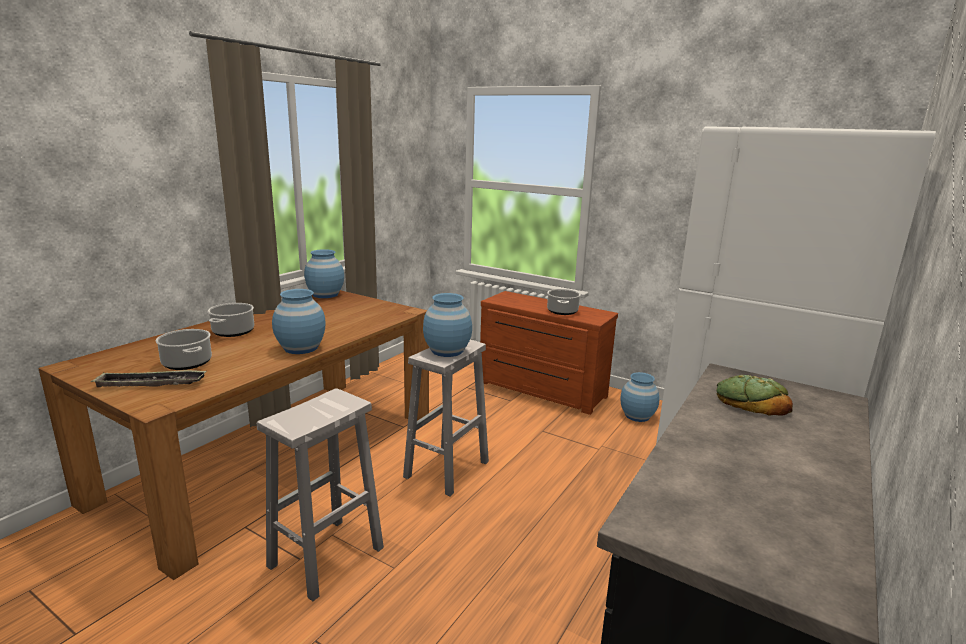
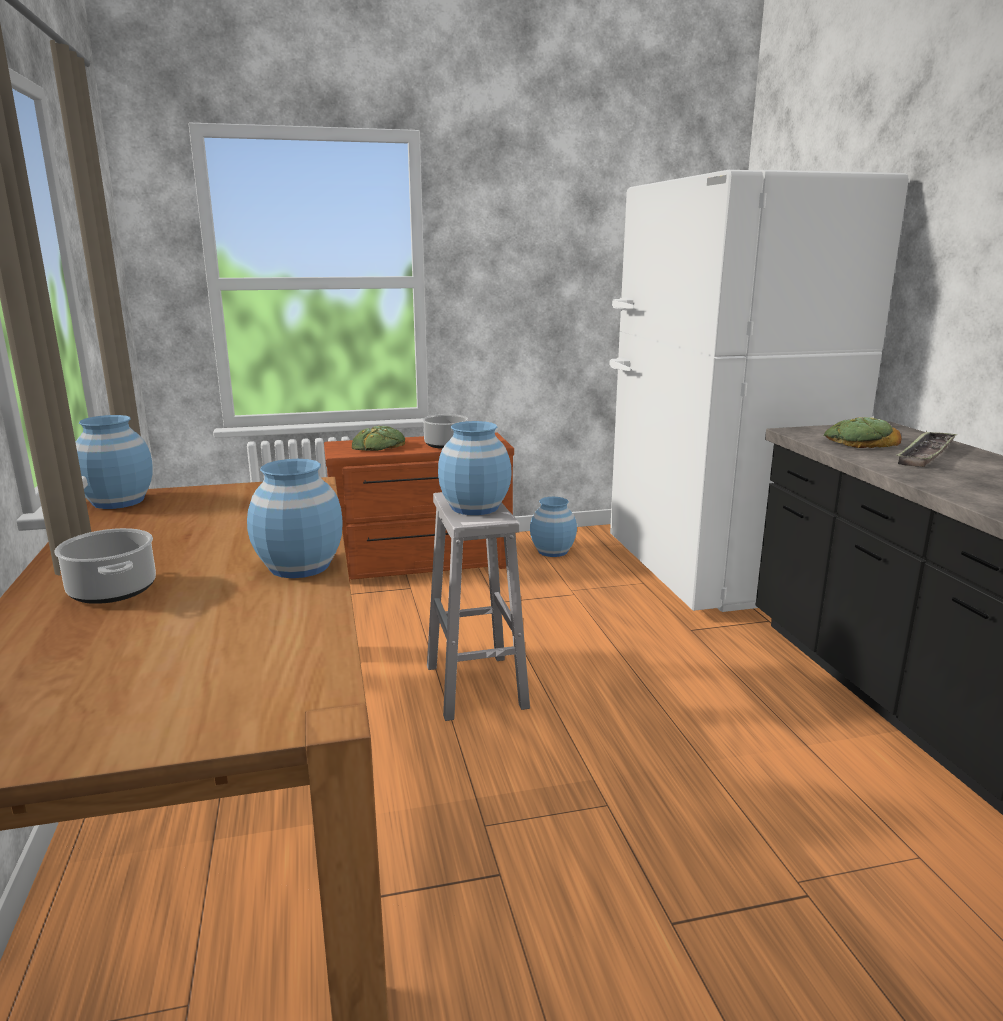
camera: 45 degrees left, 0 degrees up
tray [90,370,207,387] -> tray moved to [896,431,957,467]
cooking pot [156,329,212,370] -> none
white stool [257,388,384,601] -> none
none -> bread [352,426,405,451]

